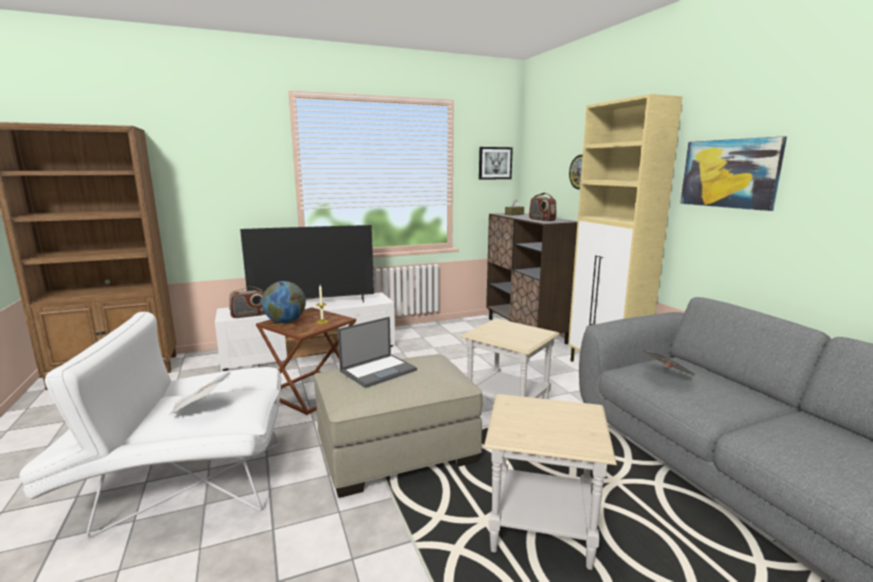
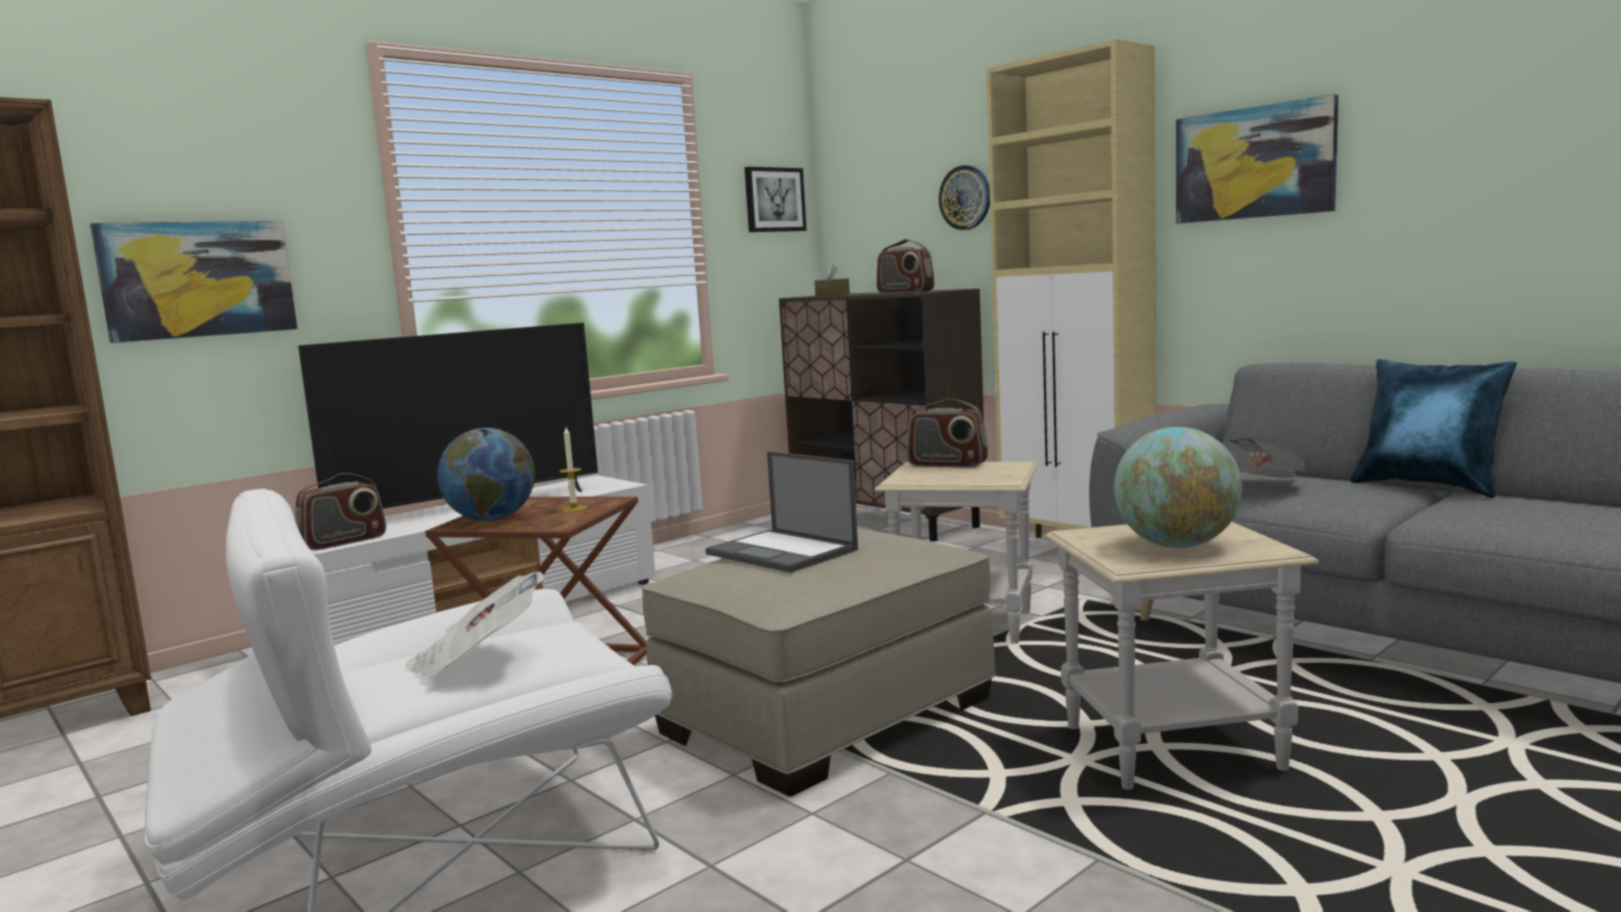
camera: 20 degrees left, 5 degrees down
laptop [338,317,417,388] -> laptop turned 105 degrees clockwise [705,451,858,573]
none -> picture [90,221,297,343]
none -> radio [907,398,988,468]
none -> globe [1114,427,1242,548]
none -> blue pillow [1350,359,1517,498]

